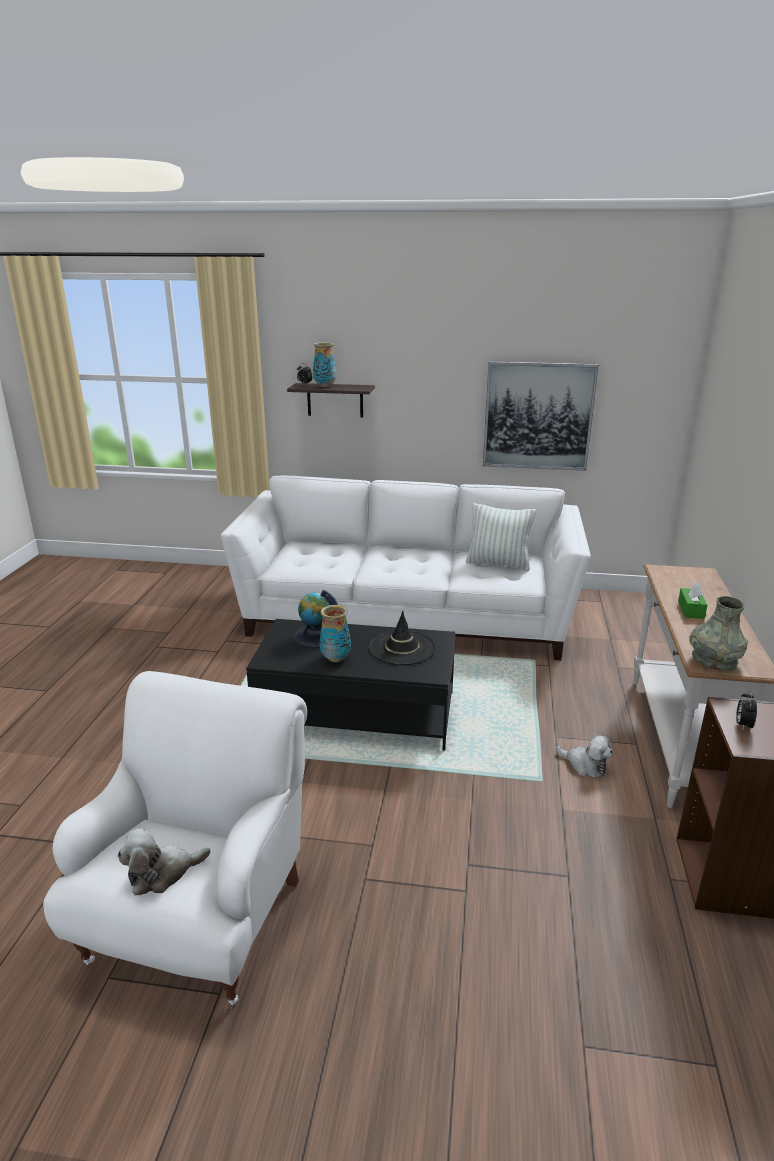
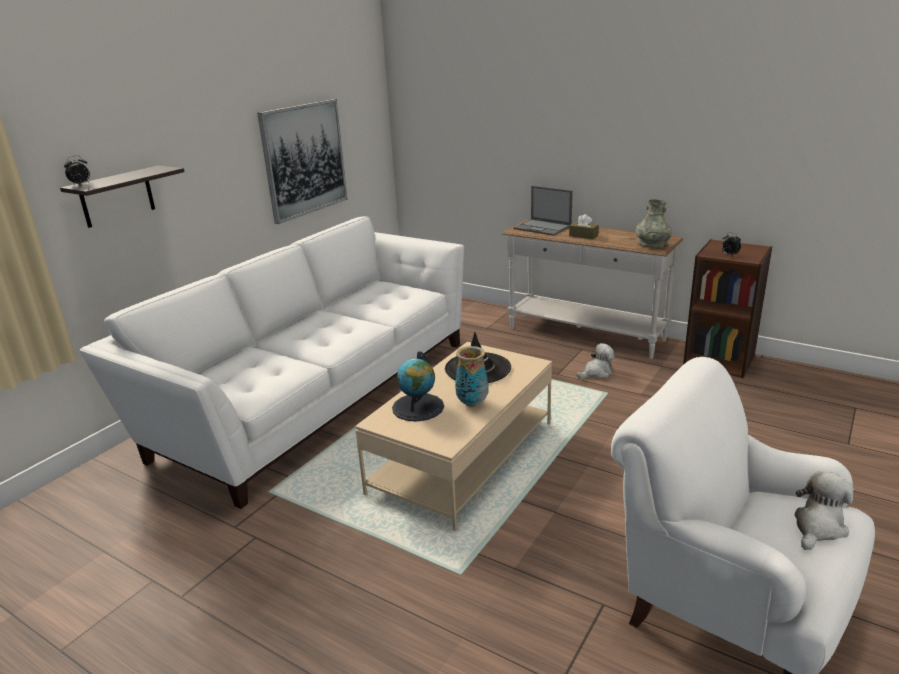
camera: 65 degrees left, 0 degrees up
plush toy [118,828,211,895] -> plush toy turned 135 degrees counterclockwise [794,471,854,550]
black coffee table [246,619,455,750] -> beige coffee table [355,342,552,531]
vase [313,342,336,387] -> none
pillow [466,503,536,571] -> none
green tissue box [678,582,708,619] -> brown tissue box [569,214,599,239]
none -> laptop [513,186,573,236]

